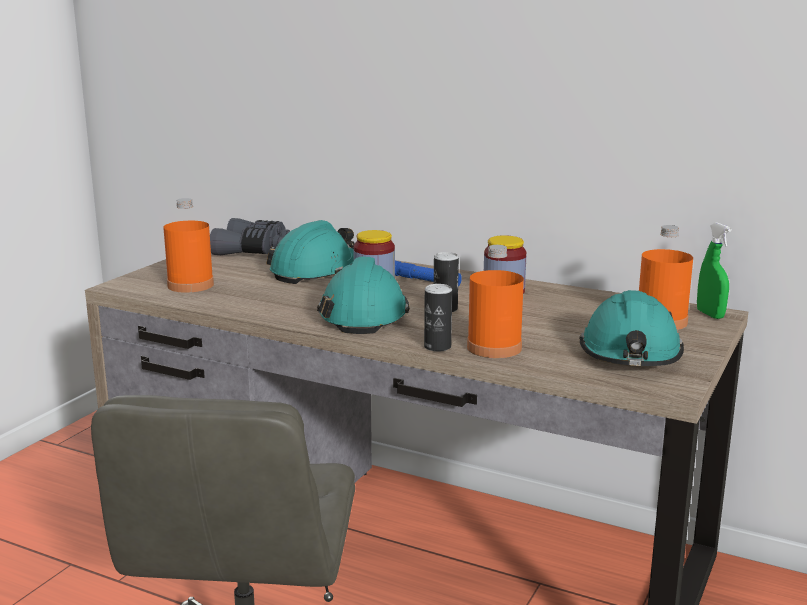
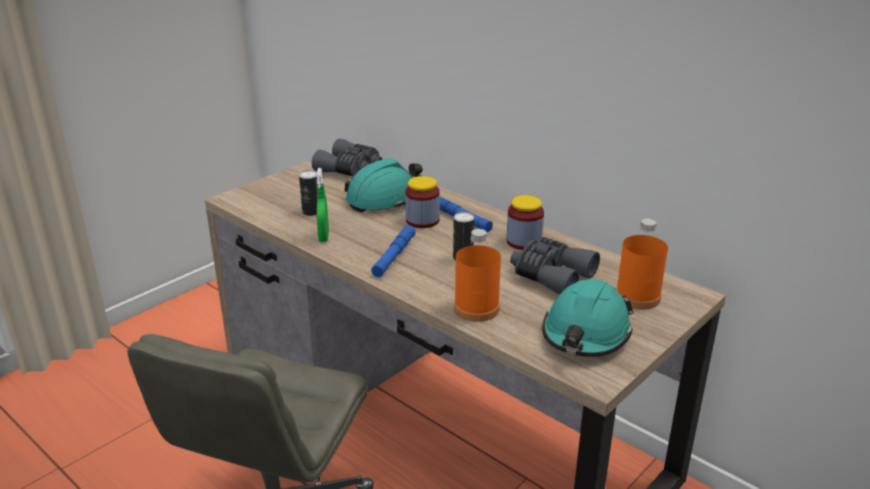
camera: 15 degrees right, 10 degrees up
orange bottle [163,198,214,293] -> none
turquoise hard hat [317,257,410,334] -> blue flashlight [371,225,416,277]
can [424,284,452,352] -> can moved to [299,170,318,216]
green spray bottle [697,222,731,319] -> green spray bottle moved to [316,168,329,242]
none -> grey binoculars [510,237,600,295]

